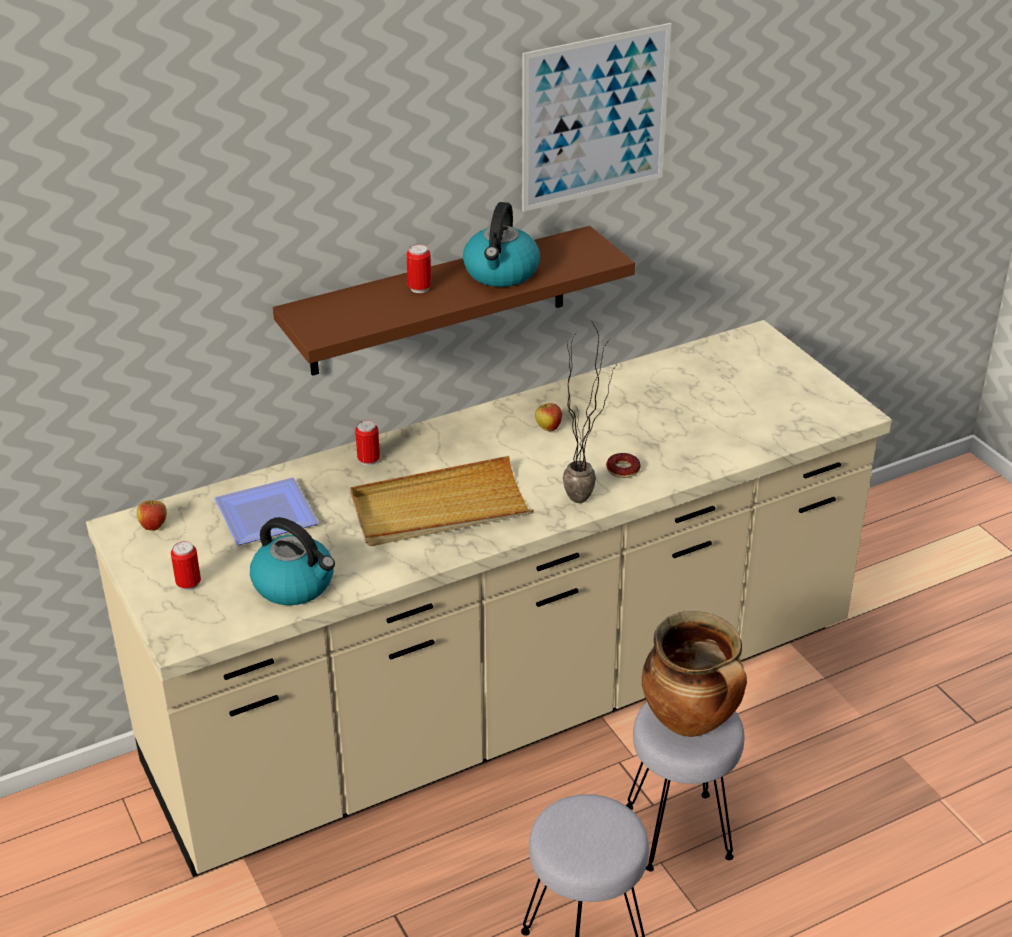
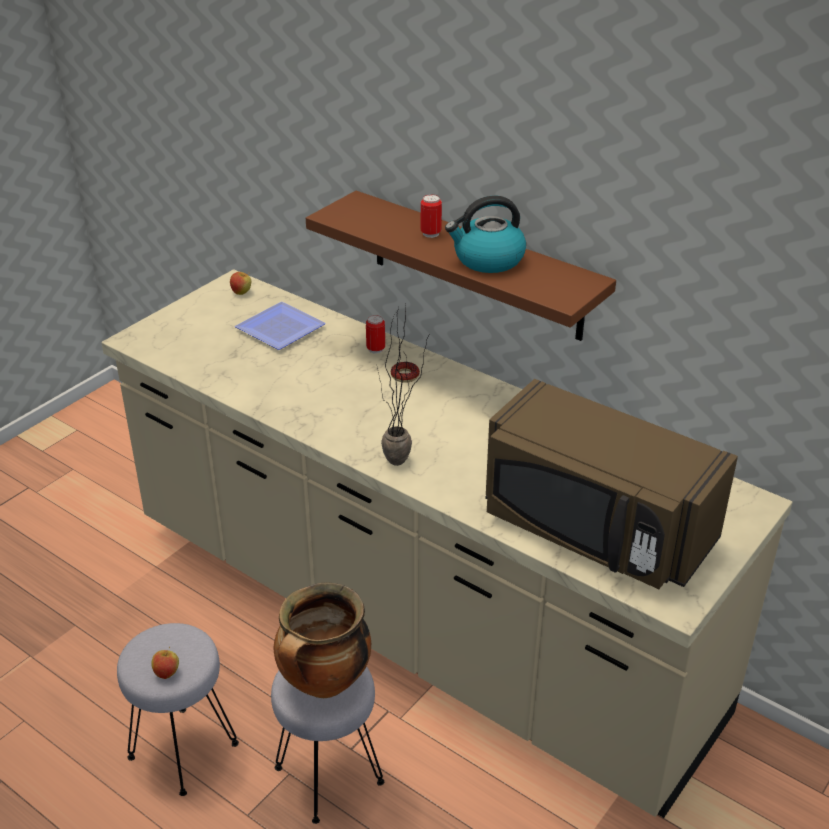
camera: 65 degrees right, 0 degrees up
can [171,541,201,591] -> none
kettle [250,517,335,605] -> none
beige tray [350,456,534,546] -> none
picture [522,23,671,212] -> none
apple [535,402,562,431] -> apple moved to [151,647,179,679]
donut [606,453,641,478] -> donut moved to [391,362,420,383]
none -> brown microwave [485,379,738,589]

